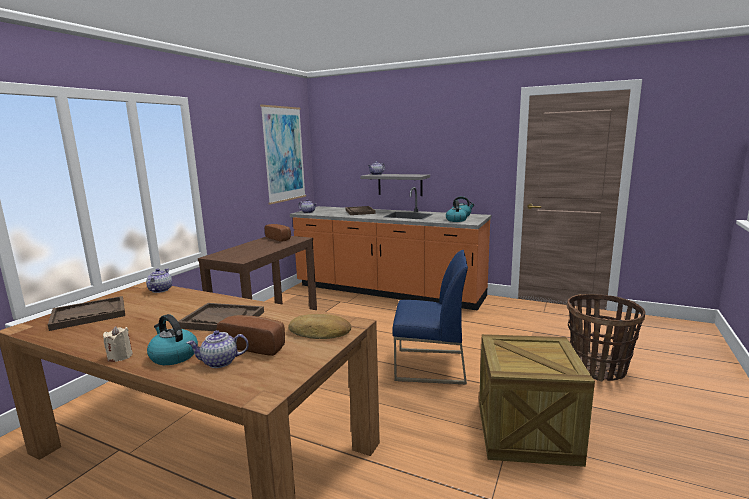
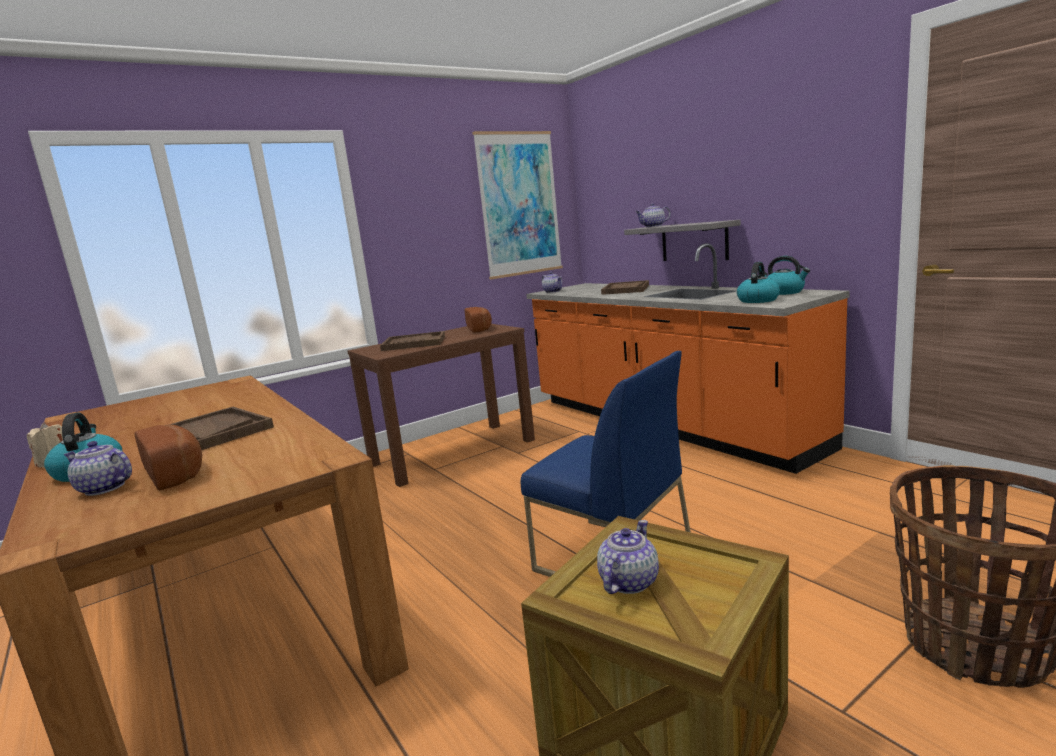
camera: 30 degrees right, 0 degrees up
brown tray [48,296,125,331] -> brown tray moved to [380,331,445,351]
teapot [146,268,172,293] -> teapot moved to [597,520,659,594]
bread [289,314,351,339] -> none

